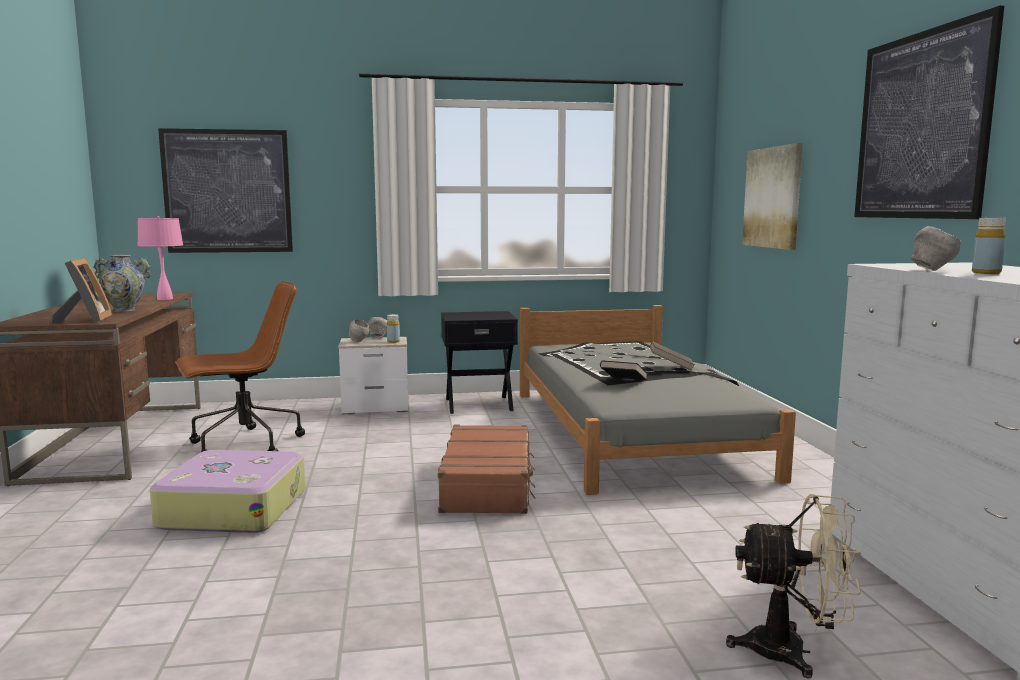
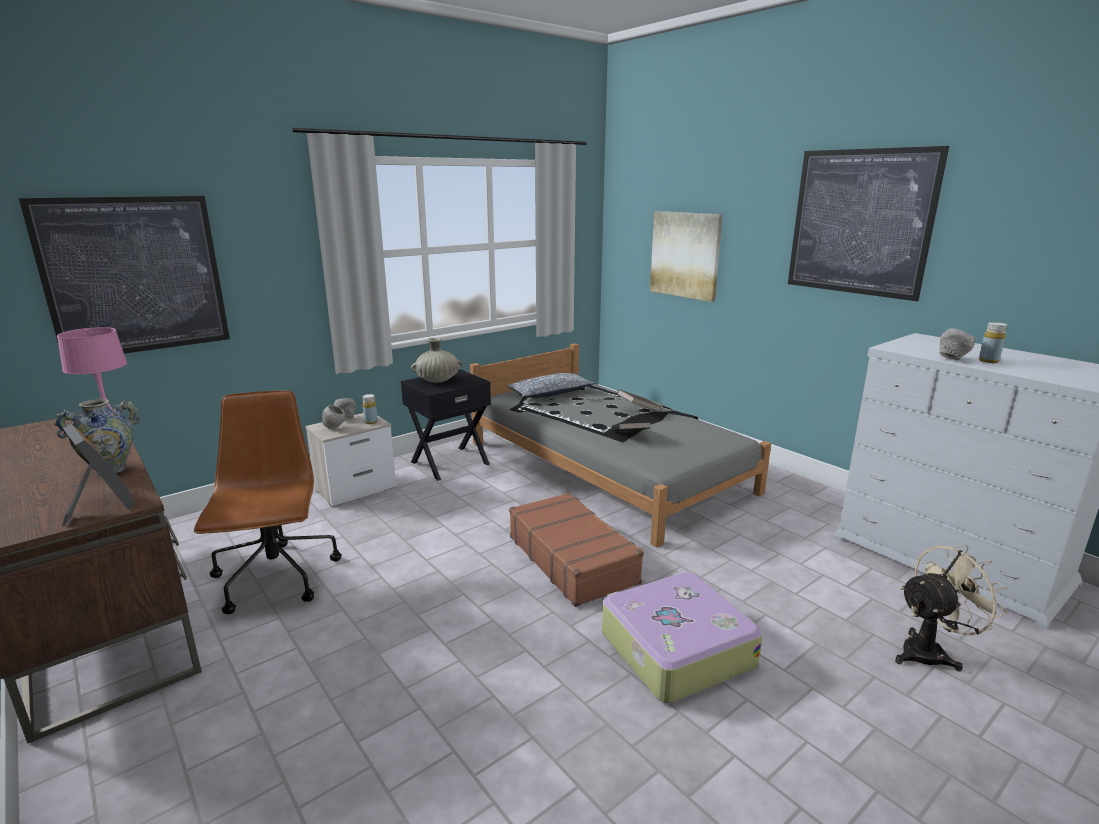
camera: 30 degrees left, 10 degrees up
suitcase [150,450,305,533] -> suitcase moved to [602,572,763,703]
brown office chair [175,281,305,452] -> brown office chair turned 45 degrees counterclockwise [194,390,342,615]
none -> beige vase [411,337,463,383]
none -> pillow [507,373,595,398]

